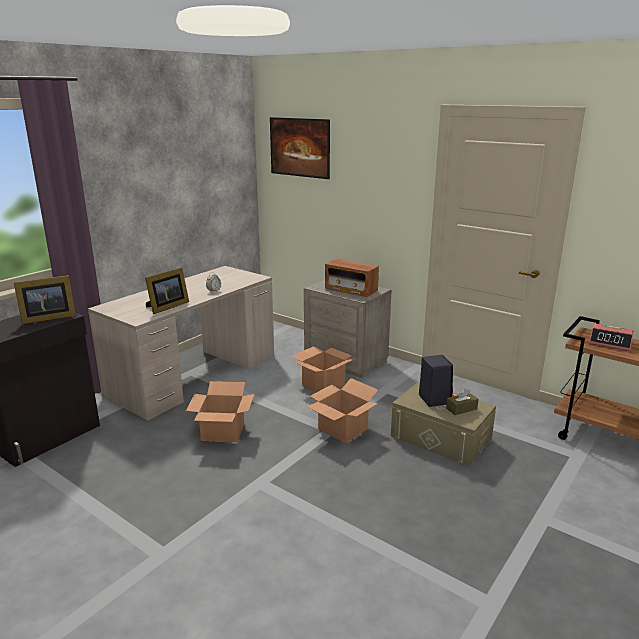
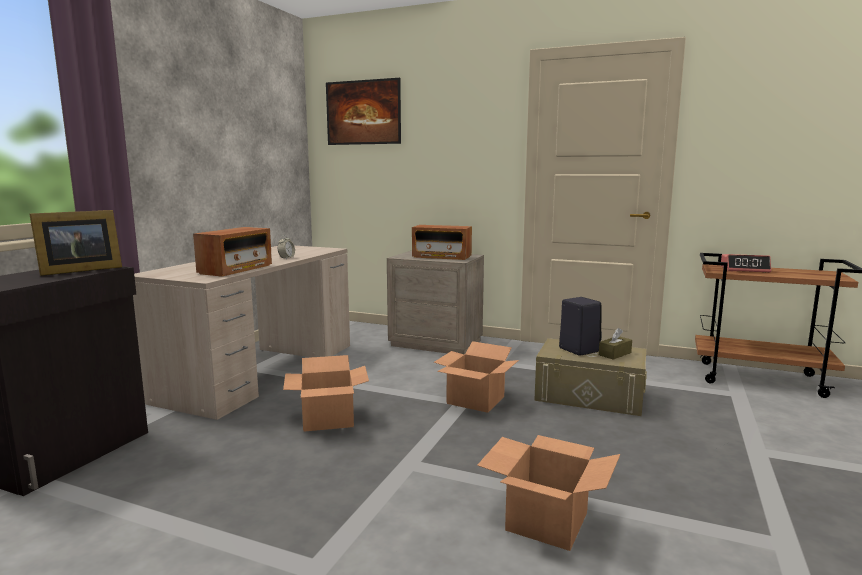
camera: 15 degrees left, 10 degrees down
picture frame [145,267,189,314] -> radio [193,227,272,277]
cardboard box [292,346,356,392] -> cardboard box moved to [477,435,621,551]

